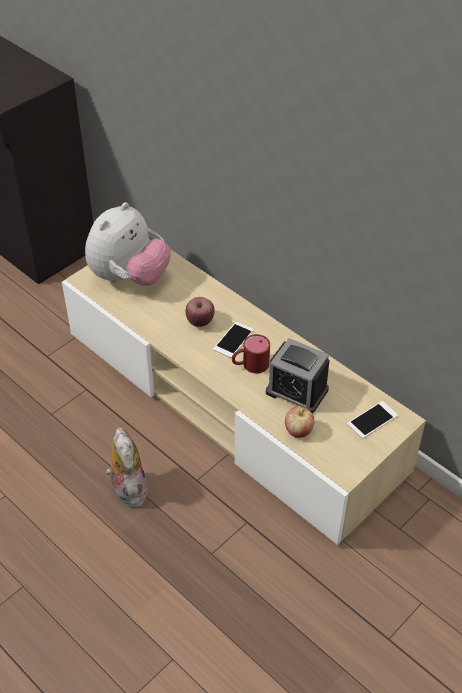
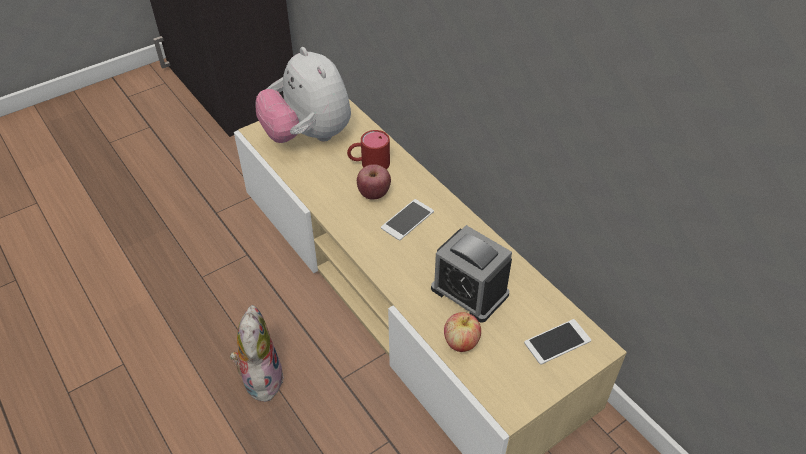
camera: 10 degrees right, 0 degrees up
plush toy [85,202,171,286] -> plush toy turned 105 degrees clockwise [256,47,351,143]
red mug [232,334,270,373] -> red mug moved to [347,130,390,169]

